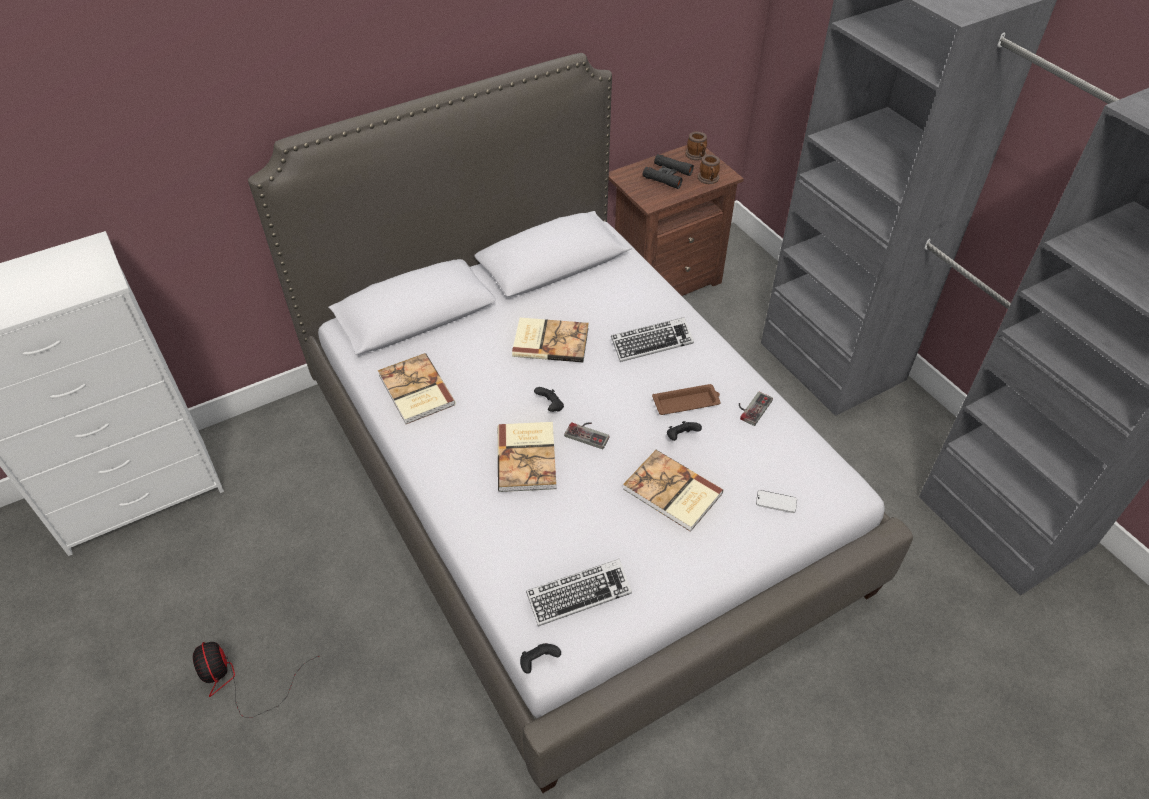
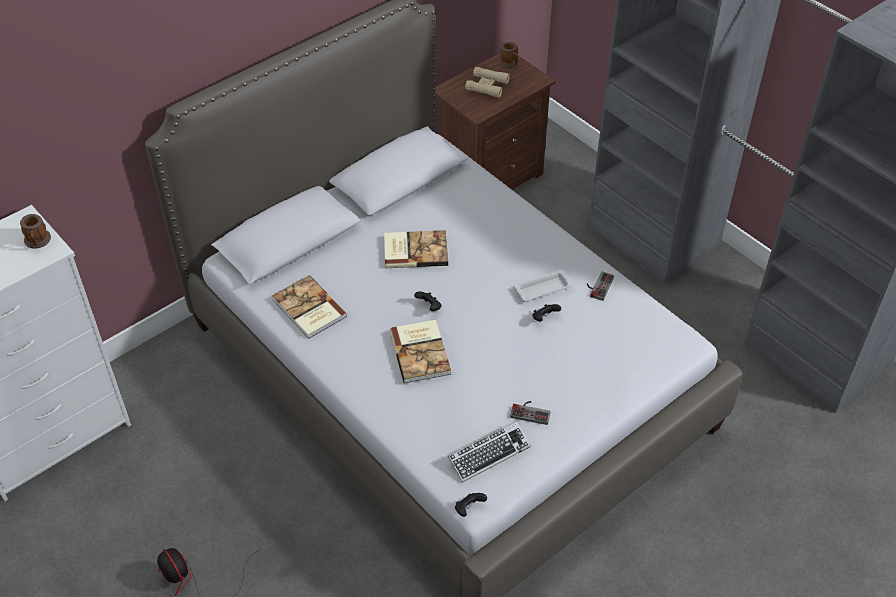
camera: 10 degrees left, 0 degrees up
game controller [564,422,609,449] -> game controller moved to [510,401,551,425]
keyboard [611,317,694,362] -> none
book [623,450,724,532] -> none
black binoculars [642,154,694,189] -> beige binoculars [465,67,510,98]
brown tray [652,384,721,415] -> white tray [514,270,572,302]
mug [698,154,720,184] -> mug moved to [20,214,51,249]
phone [756,490,797,513] -> none

